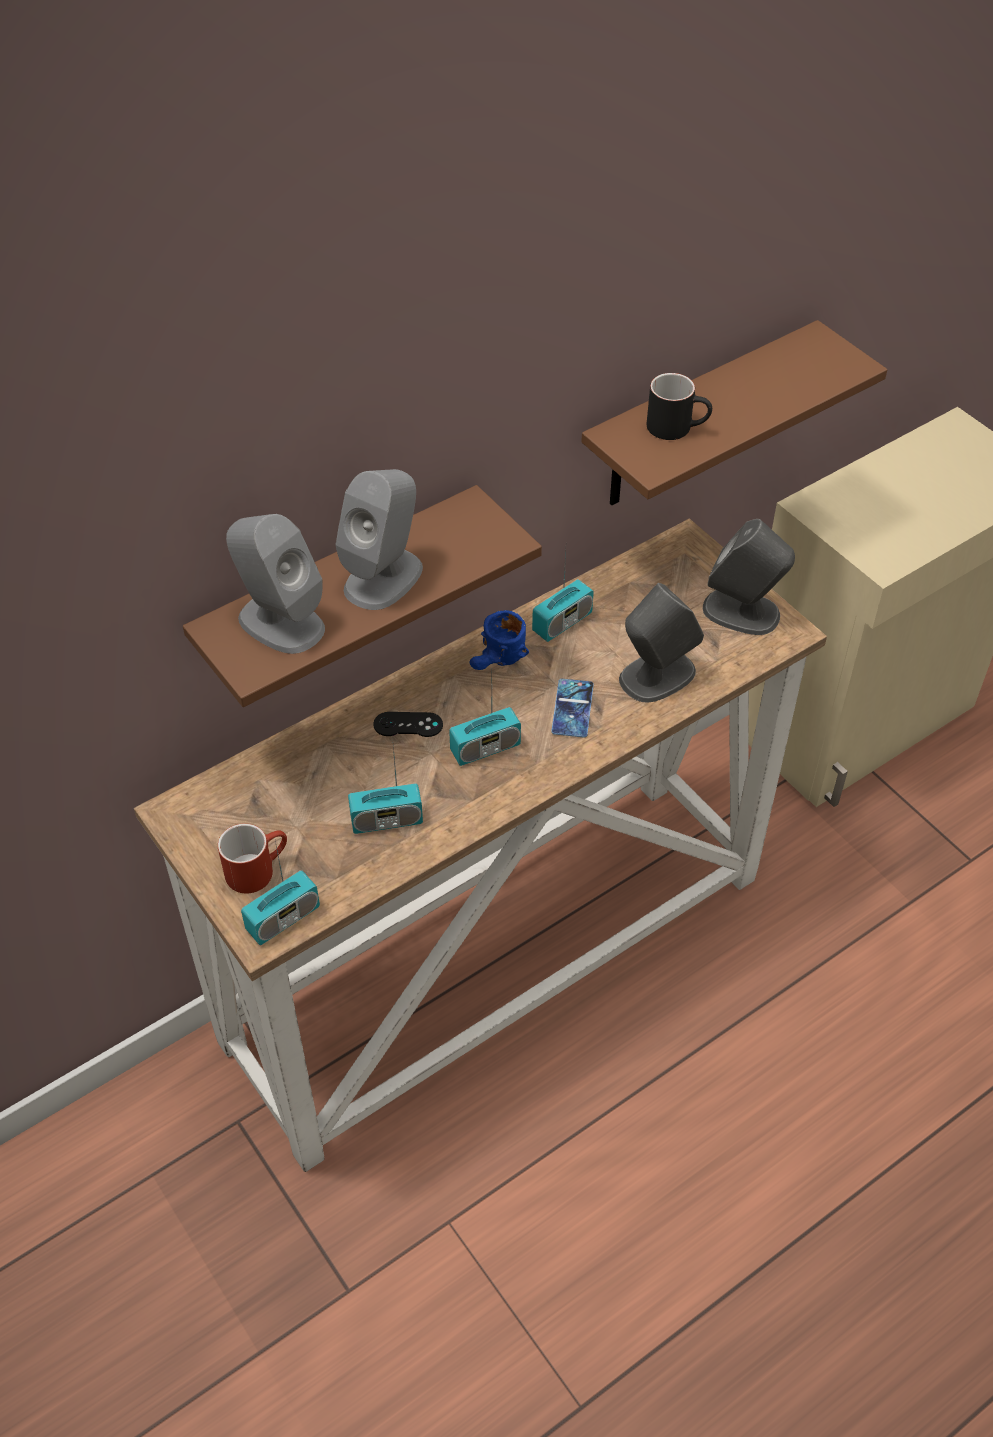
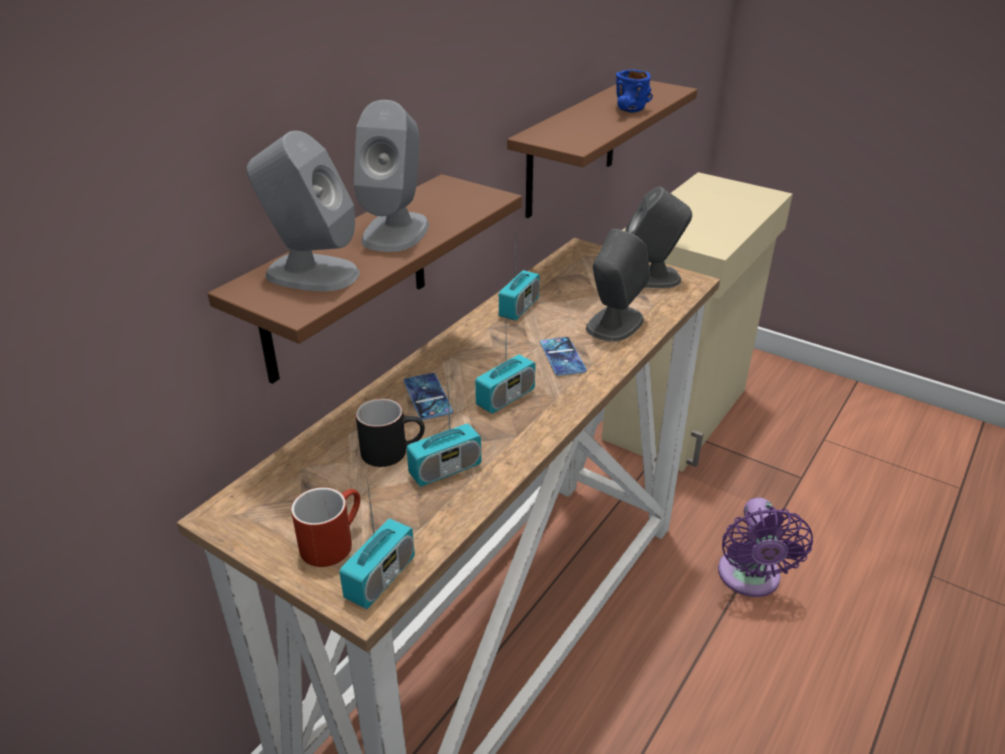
camera: 20 degrees left, 15 degrees down
black game controller [373,712,443,737] -> phone [404,373,453,420]
blue mug [469,610,529,670] -> blue mug moved to [616,69,653,113]
black mug [647,373,712,440] -> black mug moved to [356,398,425,467]
none -> purple fan [718,497,813,597]

